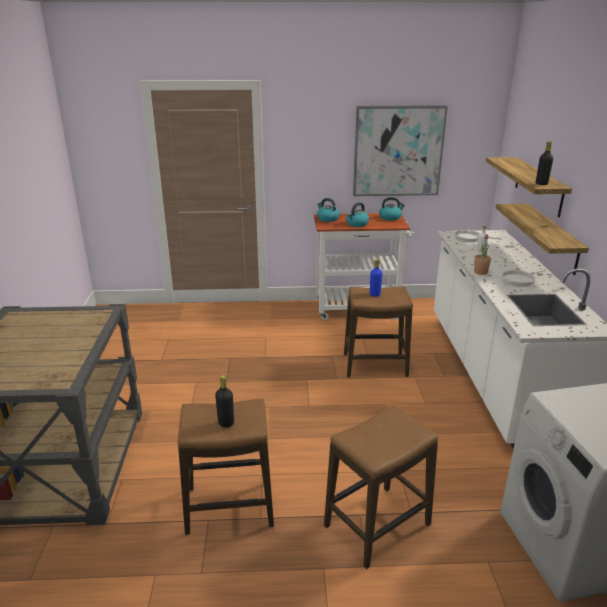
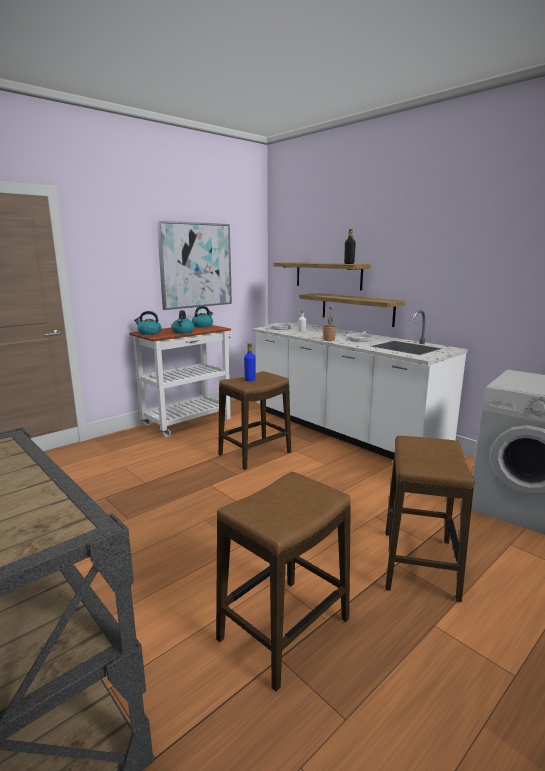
camera: 40 degrees left, 10 degrees down
black bottle [215,375,234,428] -> none

